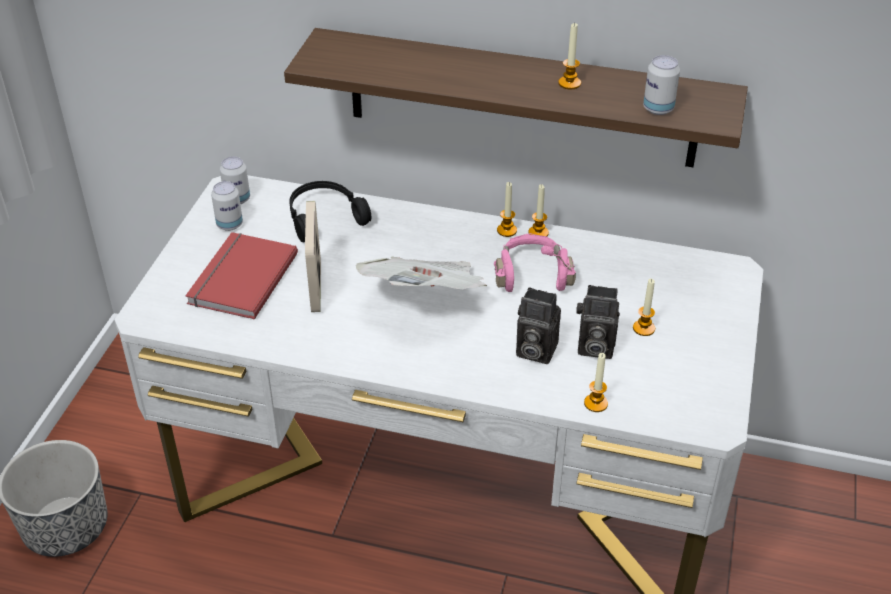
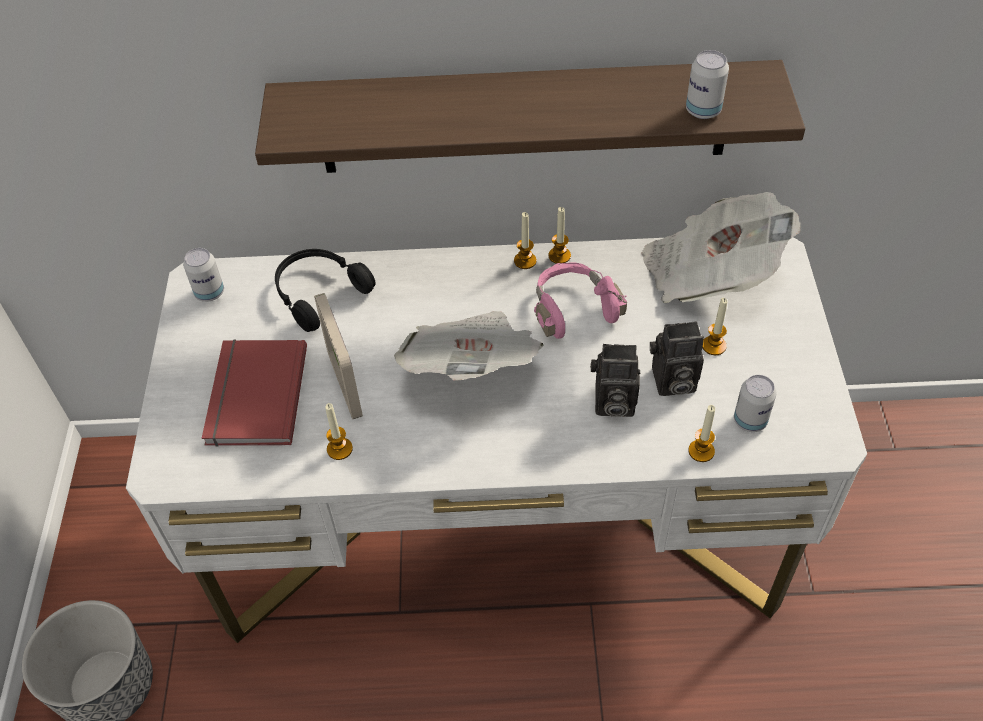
camera: 15 degrees left, 10 degrees up
can [211,181,243,231] -> can moved to [734,375,776,432]
candle [558,23,581,89] -> candle moved to [325,403,353,460]
none -> newspaper [641,192,801,303]

